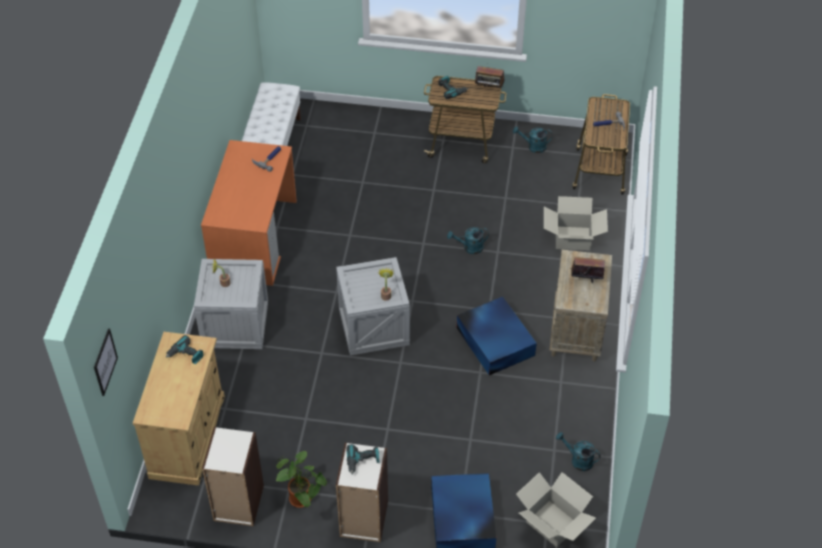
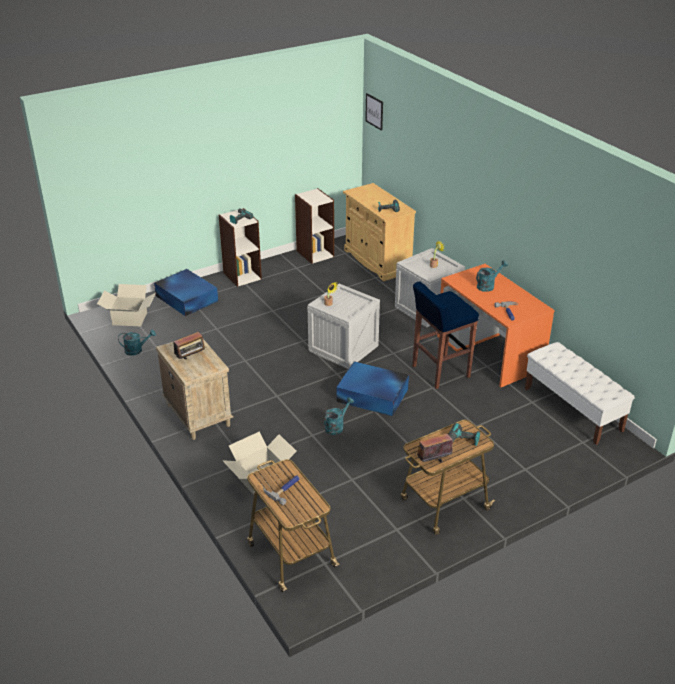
camera: 140 degrees right, 15 degrees down
potted plant [276,450,327,508] -> none
blue storage box [457,296,537,375] -> blue storage box moved to [336,361,409,416]
turquoise watering can [513,126,552,153] -> turquoise watering can moved to [476,260,508,292]
none -> blue stool [412,281,479,389]

